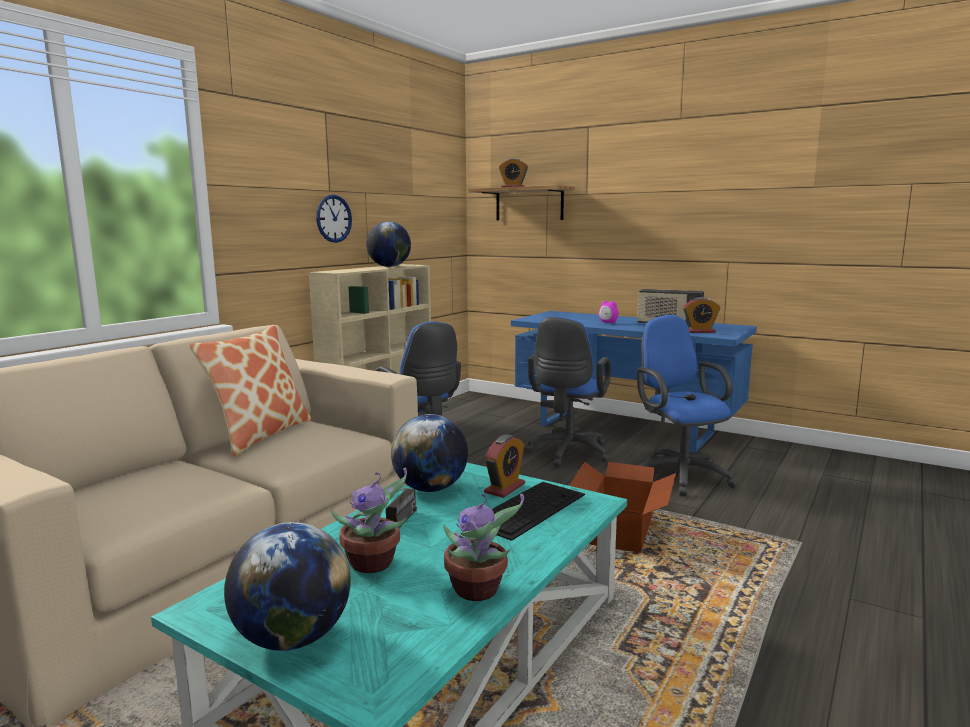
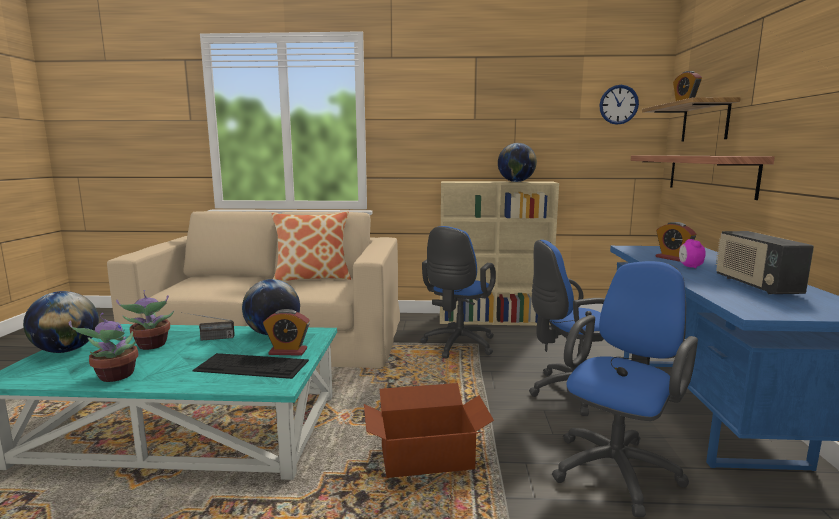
camera: 60 degrees right, 0 degrees up
wall clock [316,195,352,243] -> wall clock moved to [599,85,639,125]
alarm clock [683,297,720,333] -> alarm clock moved to [656,222,696,262]
none -> shelf [630,156,775,200]

